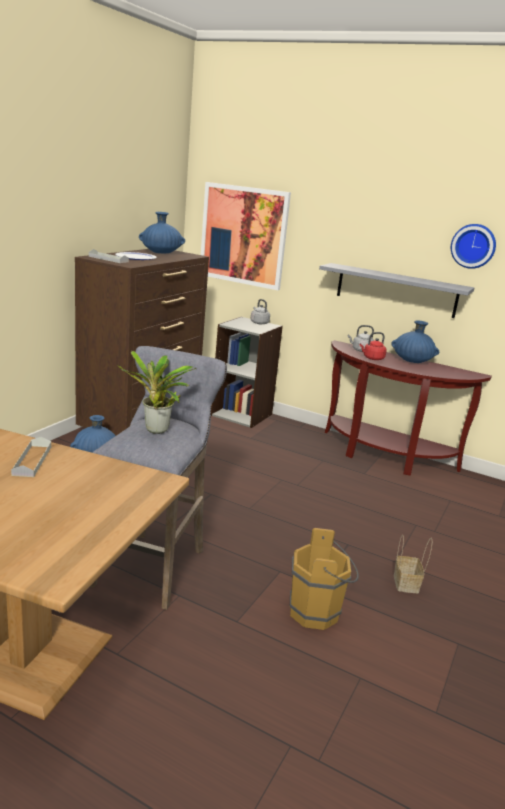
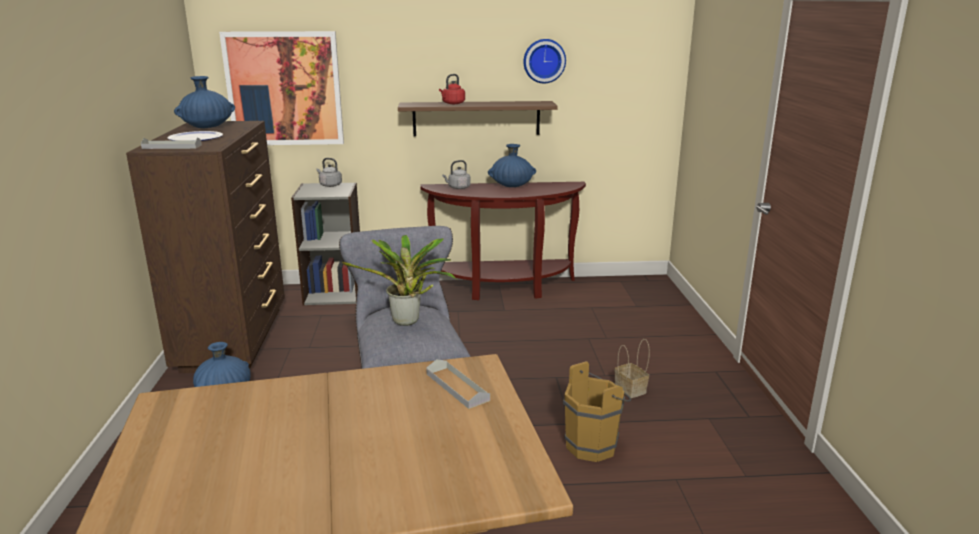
camera: 30 degrees left, 0 degrees up
grey tray [11,437,51,477] -> grey tray moved to [426,359,490,409]
grey shelf [319,263,474,318] -> brown shelf [398,101,558,136]
red kettle [360,332,387,360] -> red kettle moved to [439,74,465,104]

